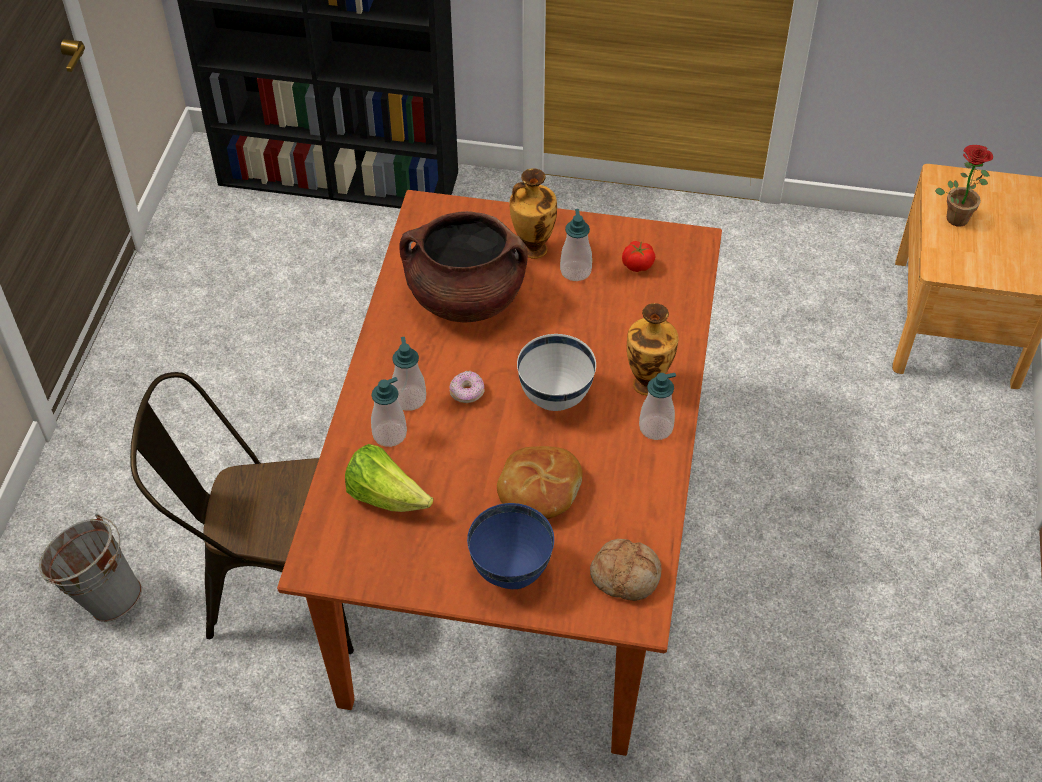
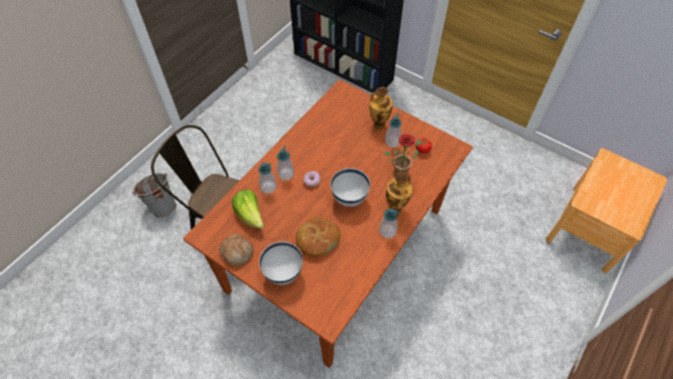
camera: 25 degrees right, 5 degrees up
brown cooking pot [399,211,528,323] -> none
blue bowl [467,503,554,589] -> white bowl [259,241,303,285]
bread [590,539,662,601] -> bread moved to [220,234,253,266]
potted plant [935,145,993,226] -> potted plant moved to [384,134,422,174]

